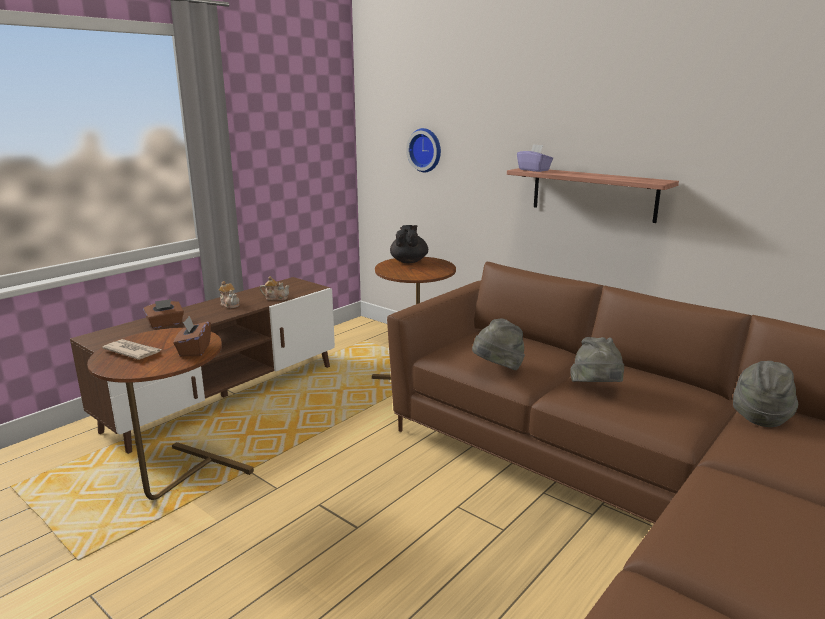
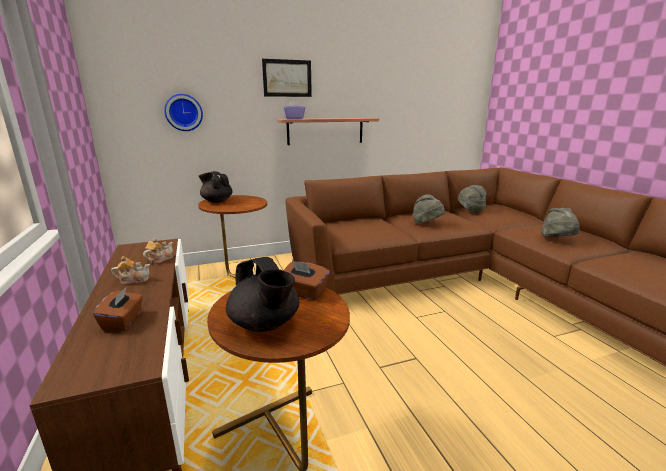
camera: 60 degrees left, 0 degrees up
newspaper [102,339,163,360] -> black teapot [226,257,299,332]
grey hat [472,318,525,370] -> grey hat moved to [541,208,580,237]
none -> picture [262,59,312,97]

